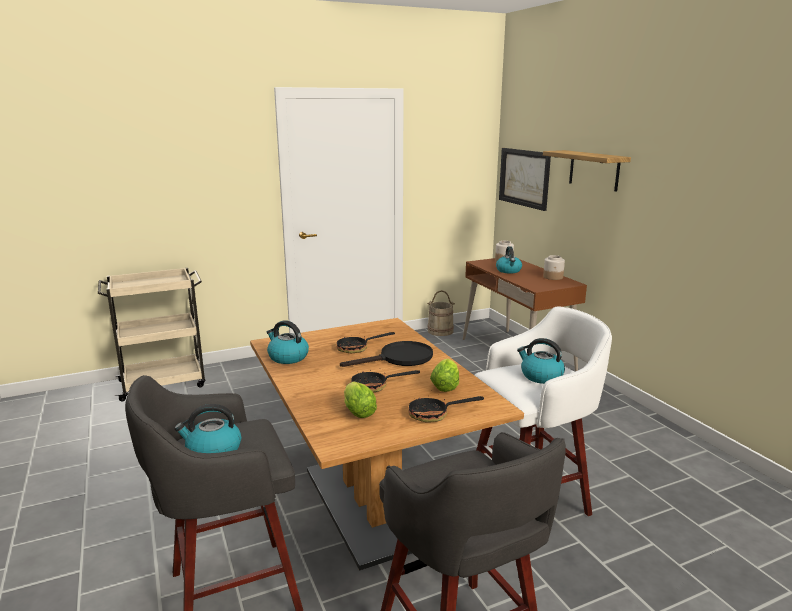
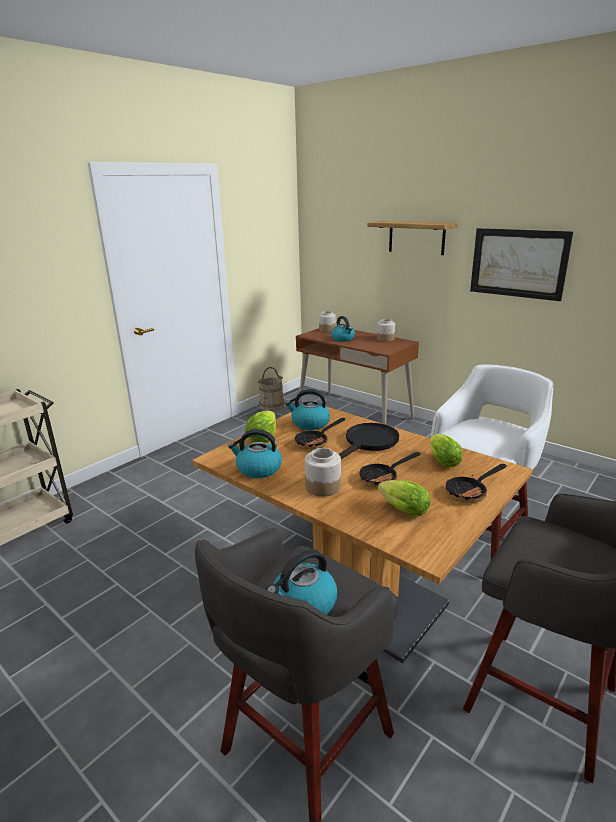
camera: 25 degrees left, 5 degrees up
picture [499,148,551,211] -> picture moved to [470,228,573,301]
kettle [517,338,565,384] -> kettle moved to [285,389,330,430]
none -> lettuce [245,411,276,443]
none -> jar [305,448,341,497]

